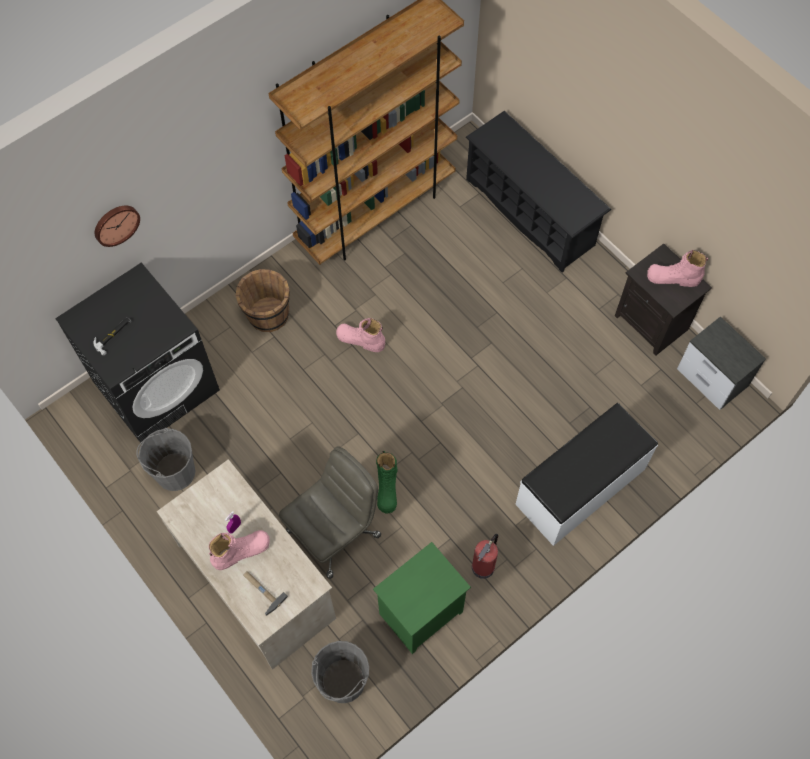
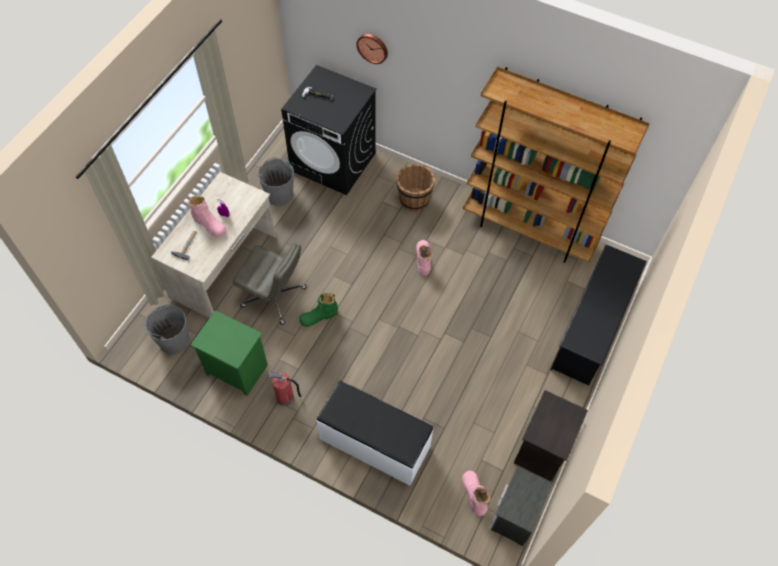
camera: 65 degrees right, 5 degrees down
pink boot [647,250,708,287] -> pink boot moved to [462,471,490,516]

